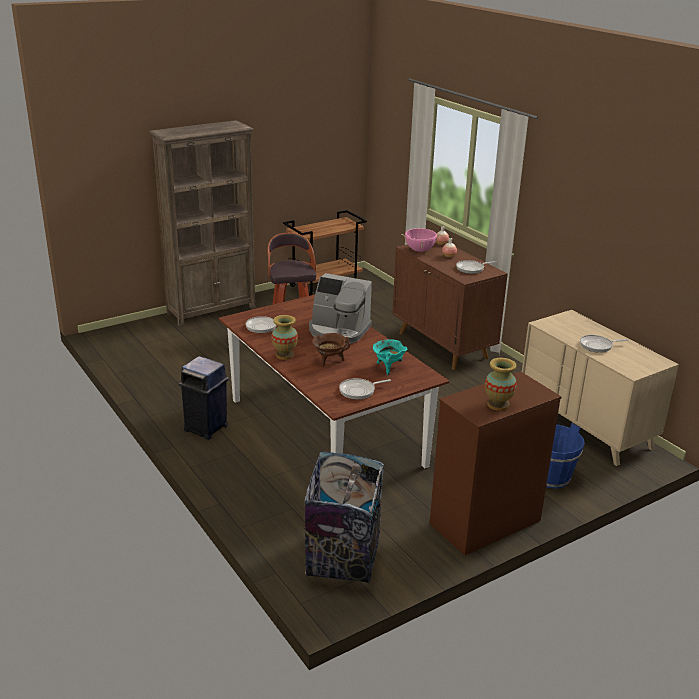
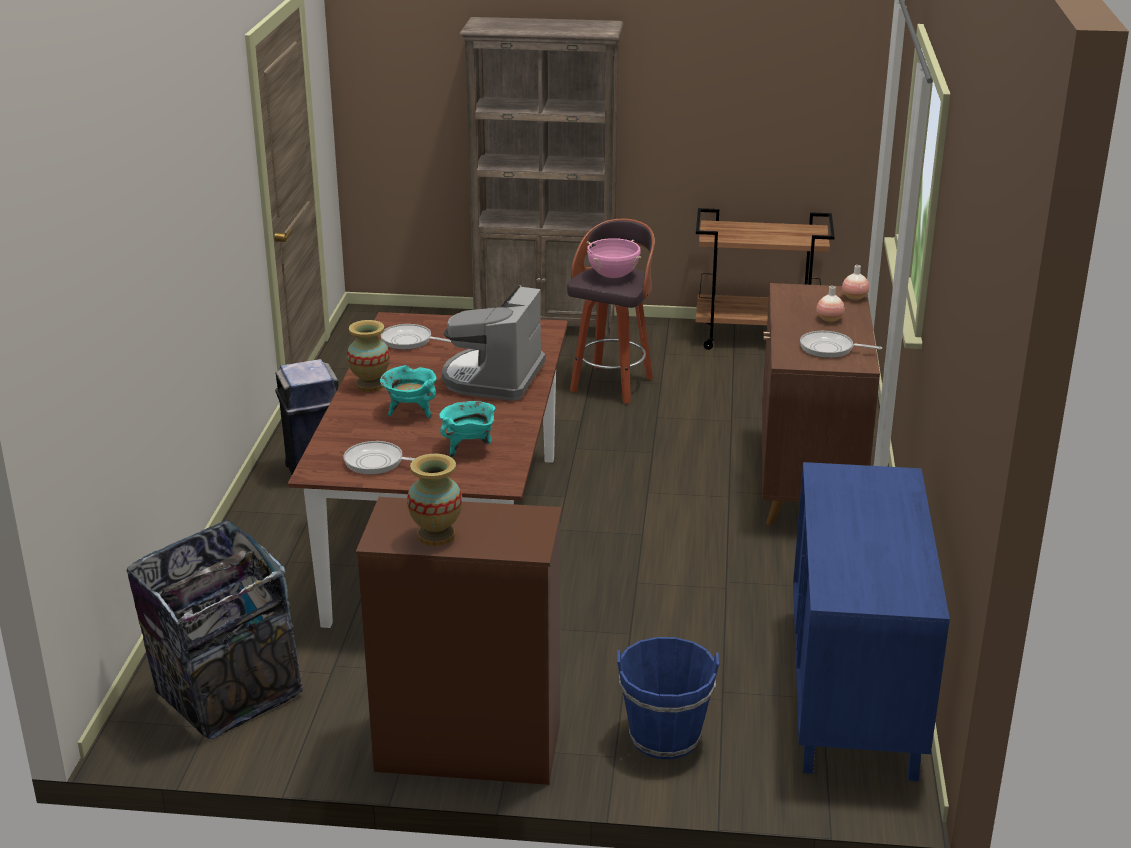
camera: 40 degrees right, 0 degrees up
coffee machine [309,273,372,344] -> coffee machine turned 45 degrees clockwise [442,285,545,401]
brown cooking pot [312,333,350,367] -> turquoise cooking pot [380,365,437,418]
pink cooking pot [401,228,441,252] -> pink cooking pot moved to [587,238,641,278]
beige dresser [522,310,679,466] -> blue dresser [793,462,950,781]
frying pan [580,335,628,353] -> none

